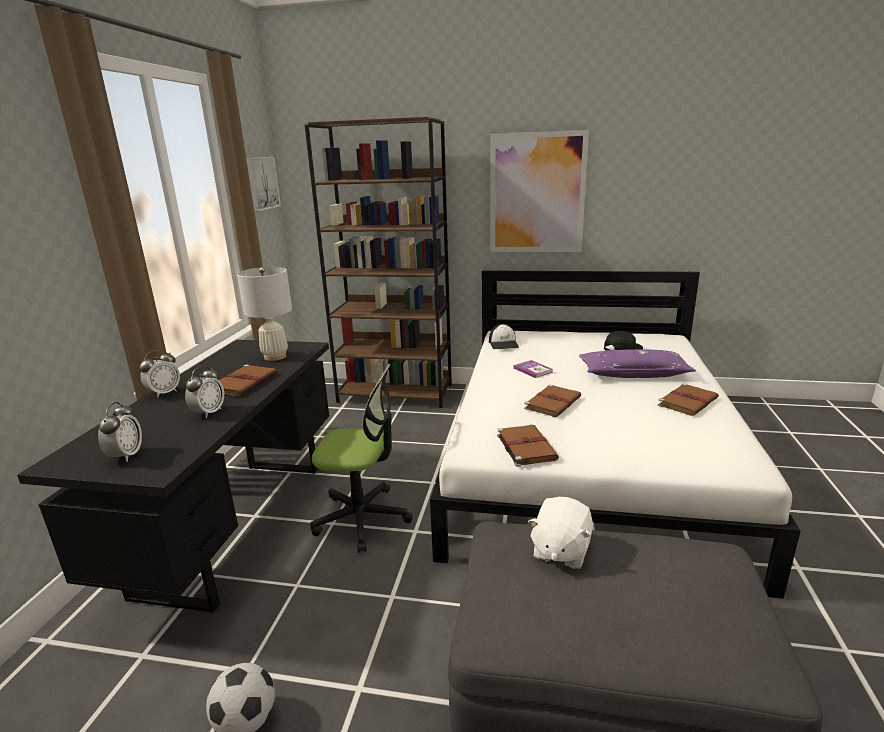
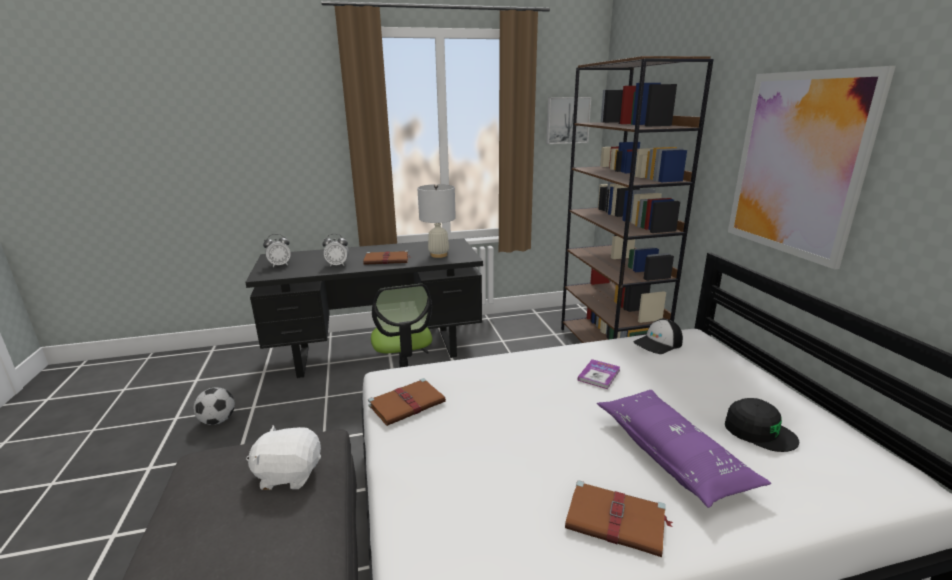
camera: 65 degrees right, 0 degrees up
alarm clock [139,350,180,398] -> none
brown book [524,384,581,417] -> none

